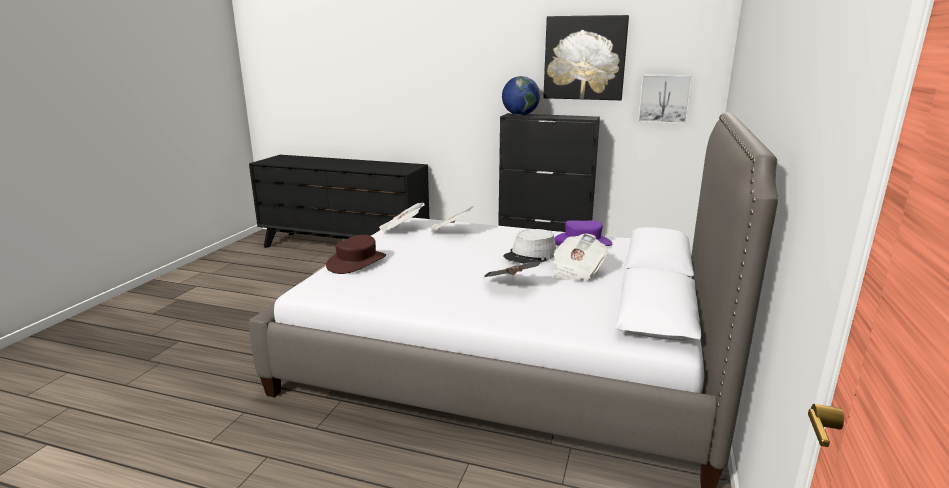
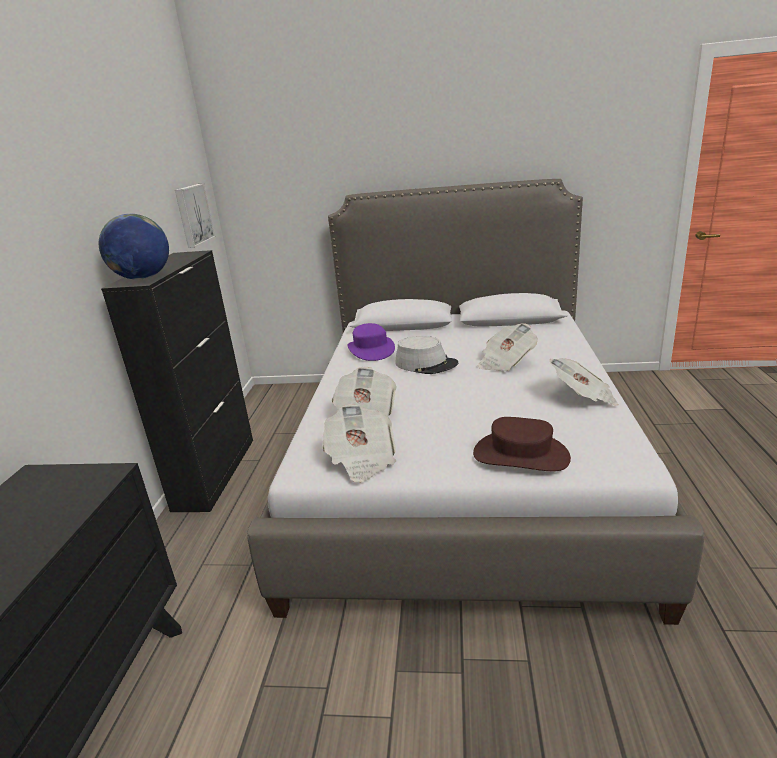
camera: 100 degrees left, 5 degrees up
picture [543,15,629,100] -> none
newspaper [552,234,608,280] -> newspaper moved to [549,358,619,406]

